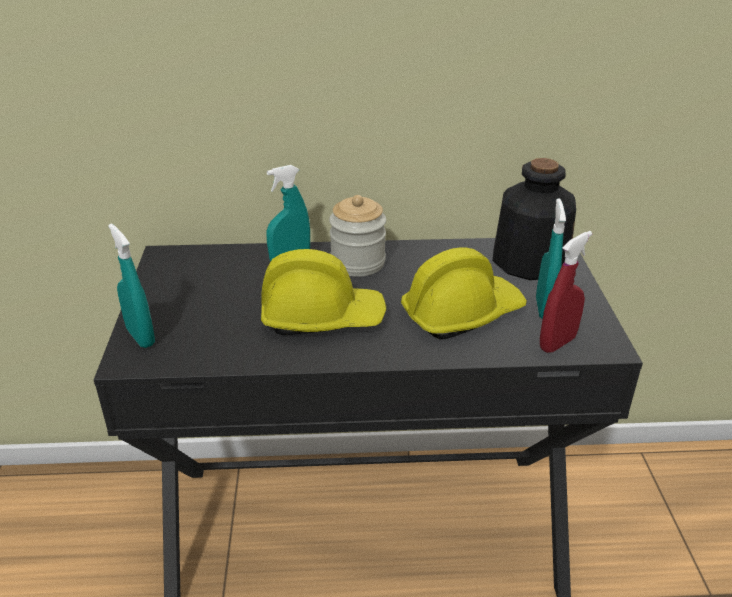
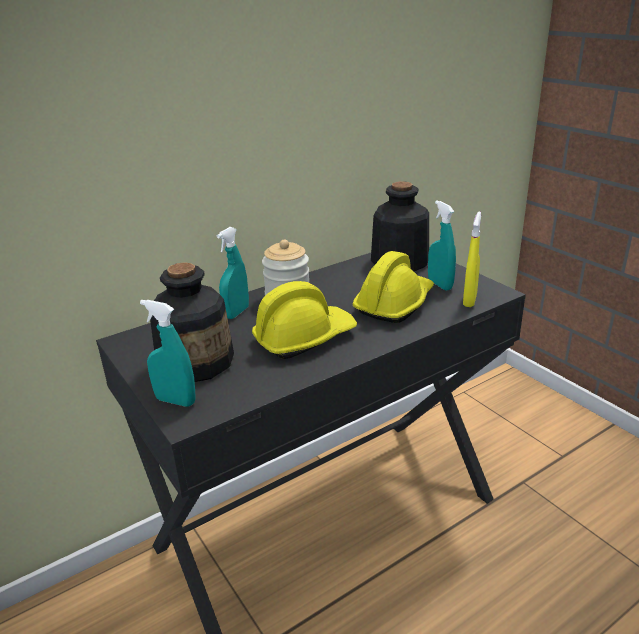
camera: 30 degrees left, 5 degrees down
red spray bottle [540,231,592,353] -> yellow spray bottle [463,212,481,307]
none -> bottle [150,262,234,382]

